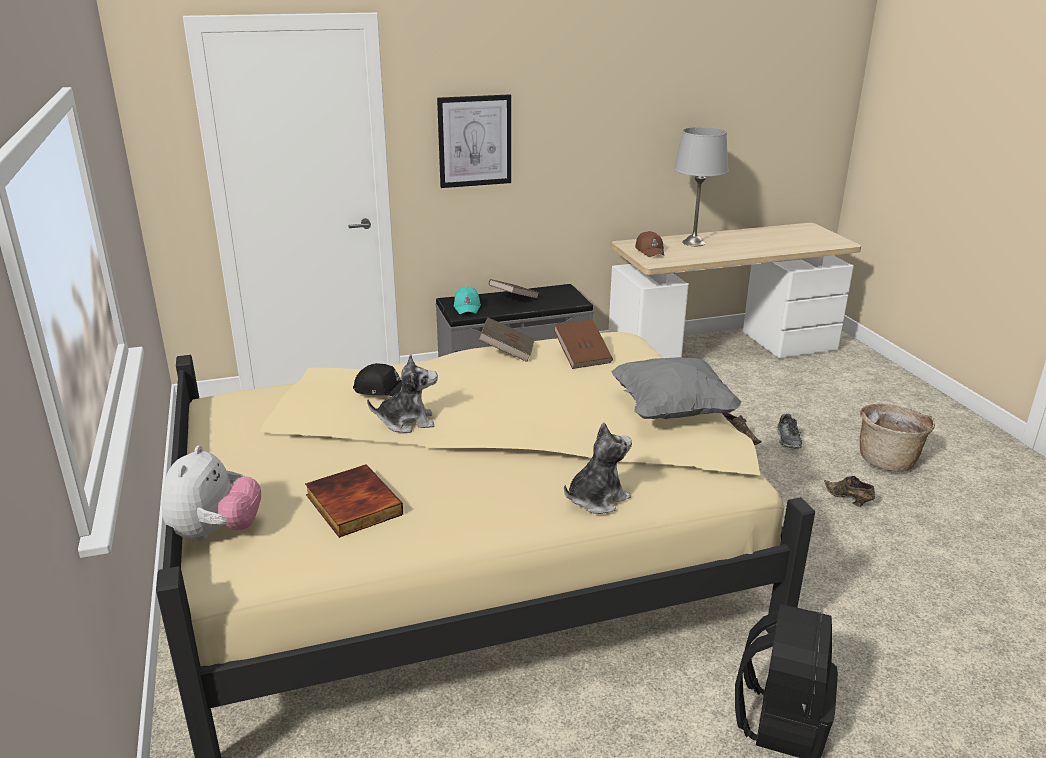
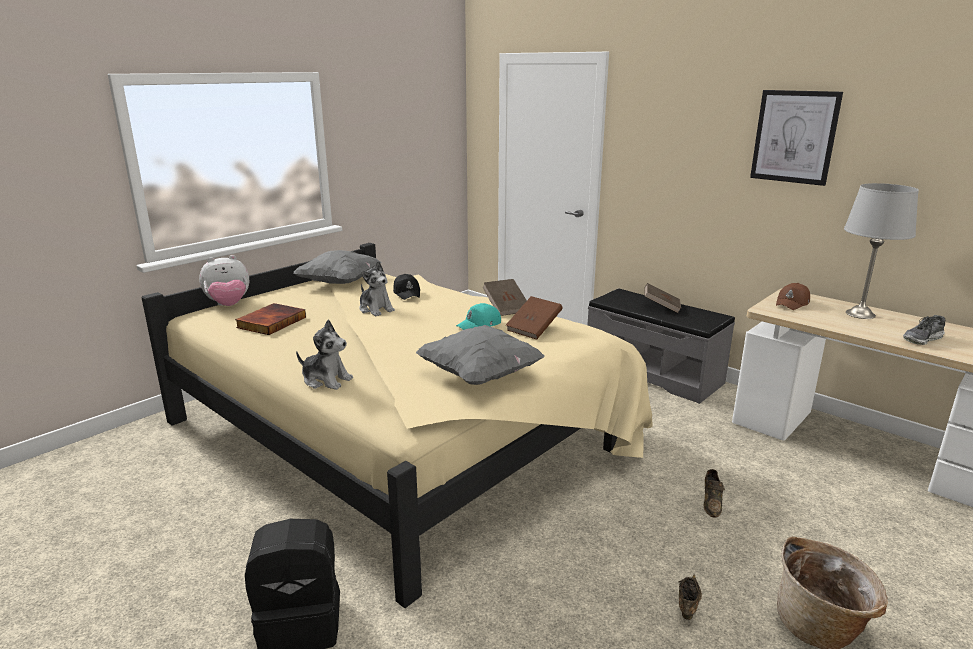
camera: 60 degrees right, 5 degrees down
picture [437,94,511,188] -> picture moved to [750,90,843,186]
turquoise cap [454,286,481,314] -> turquoise cap moved to [456,303,501,330]
shoe [776,414,802,449] -> shoe moved to [903,315,945,345]
none -> grey pillow [293,250,382,284]

